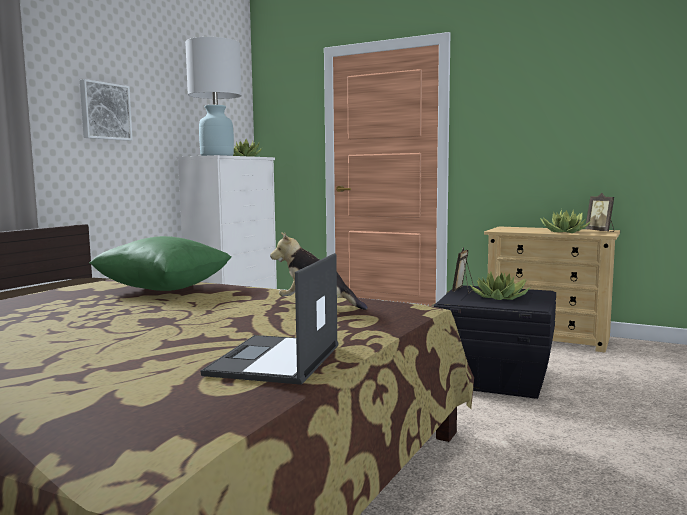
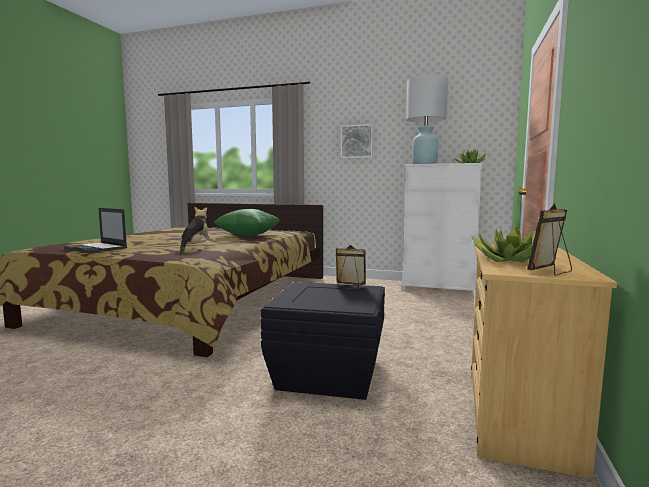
camera: 80 degrees right, 0 degrees up
laptop [201,253,338,385] -> laptop turned 150 degrees counterclockwise [64,208,127,253]
potted plant [469,272,530,300] -> none

